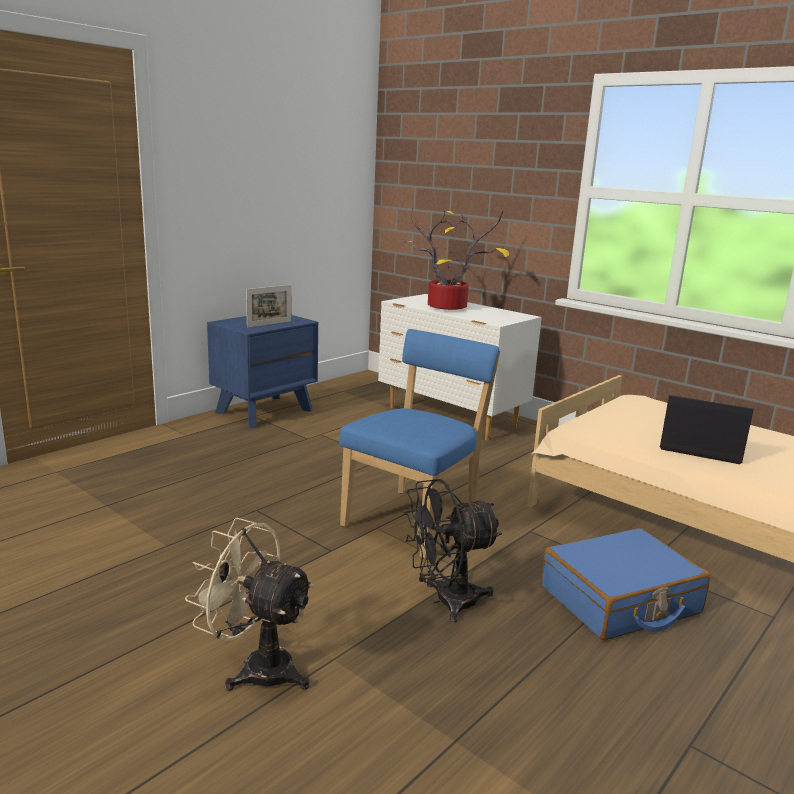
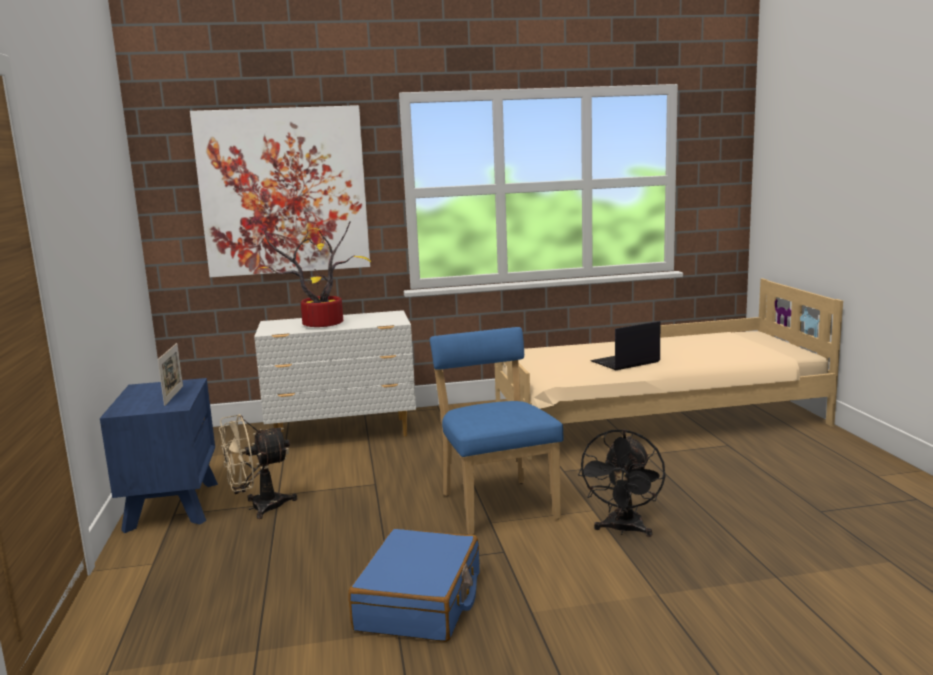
camera: 50 degrees left, 5 degrees down
beige fan [185,518,314,691] -> beige fan moved to [219,414,297,519]
blue suitcase [542,528,710,640] -> blue suitcase moved to [348,529,480,642]
none -> picture [190,105,370,277]

